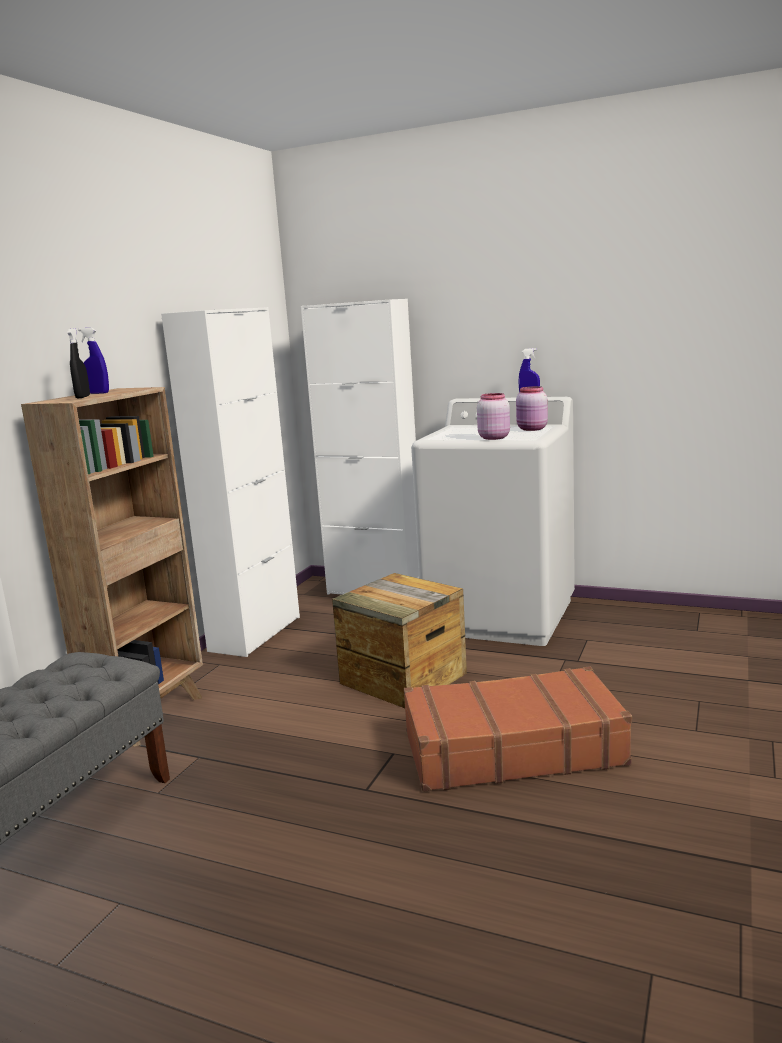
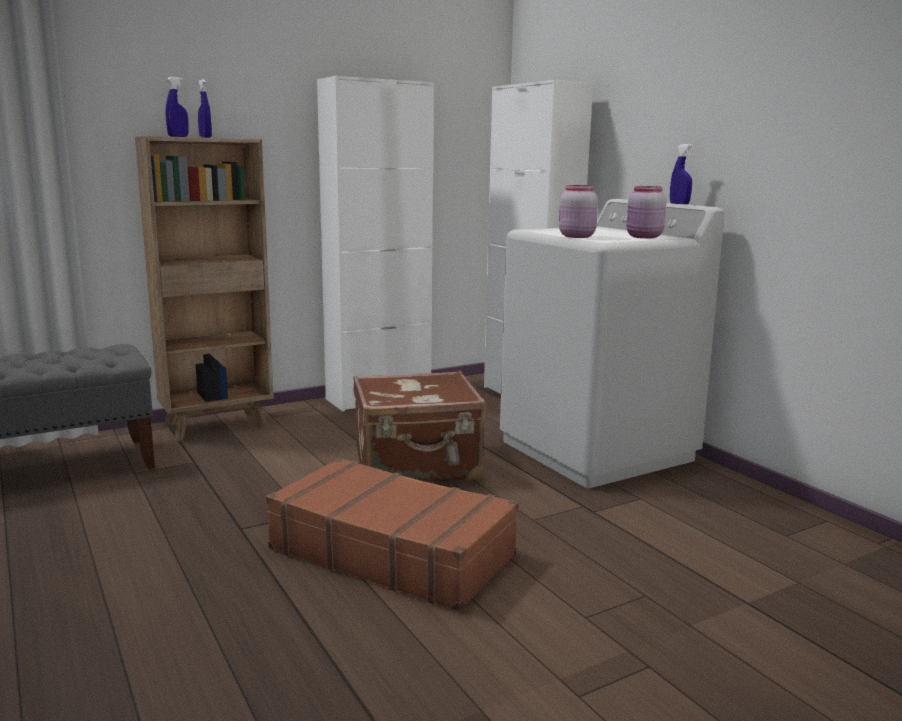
camera: 35 degrees right, 0 degrees up
black spray bottle [67,328,90,398] -> blue spray bottle [166,77,189,137]
crate [332,573,467,708] -> brown suitcase [353,371,486,482]

